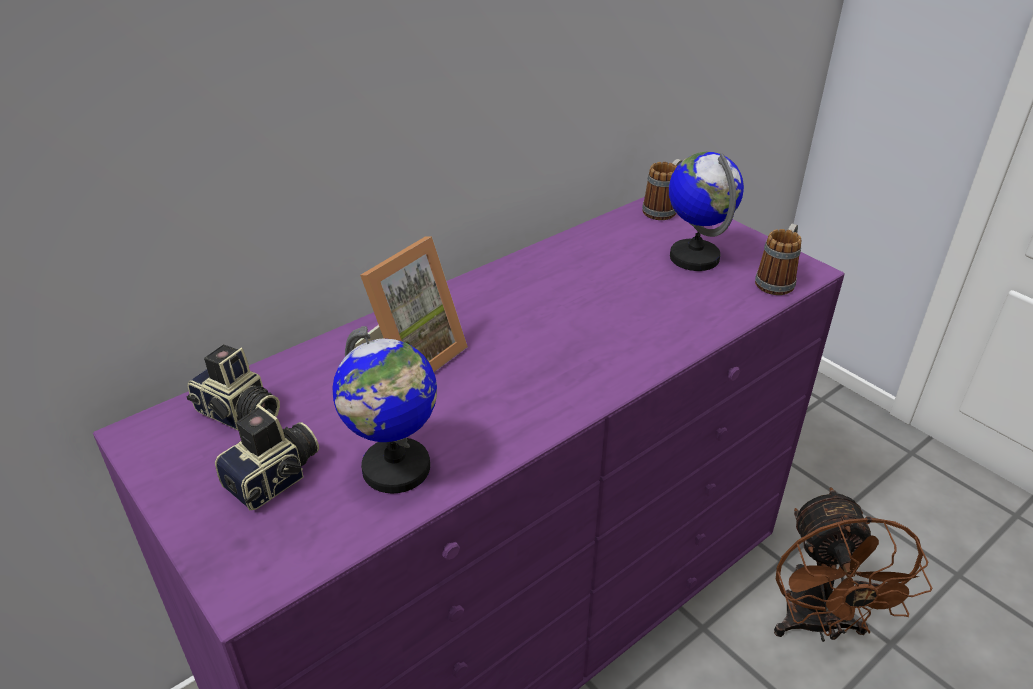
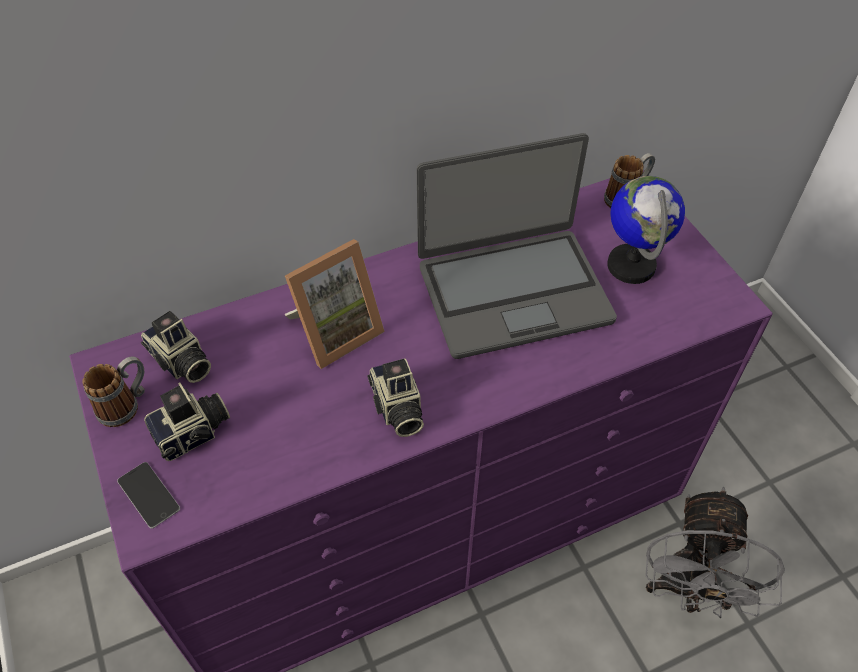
camera: 15 degrees right, 15 degrees up
globe [332,326,437,493] -> none
mug [755,224,801,295] -> mug moved to [82,356,145,427]
brown fan [774,487,933,642] -> grey fan [645,487,785,619]
none -> phone [117,462,180,529]
none -> camera [367,358,424,437]
none -> laptop [417,133,617,359]

